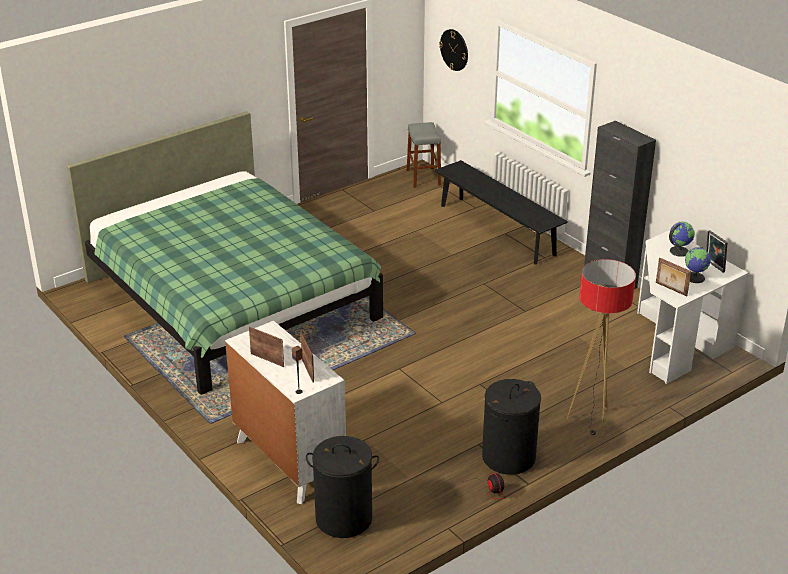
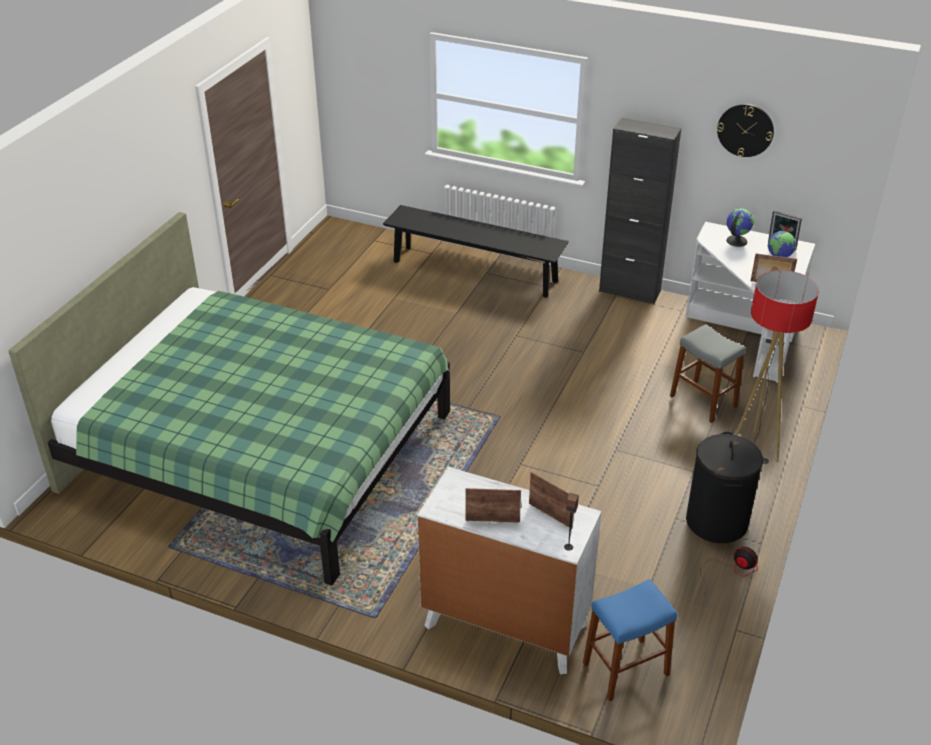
camera: 30 degrees left, 5 degrees up
black laundry basket [306,436,379,538] -> blue stool [583,579,677,701]
grey stool [407,122,441,188] -> grey stool moved to [670,324,746,423]
wall clock [439,29,468,71] -> wall clock moved to [717,104,774,157]

